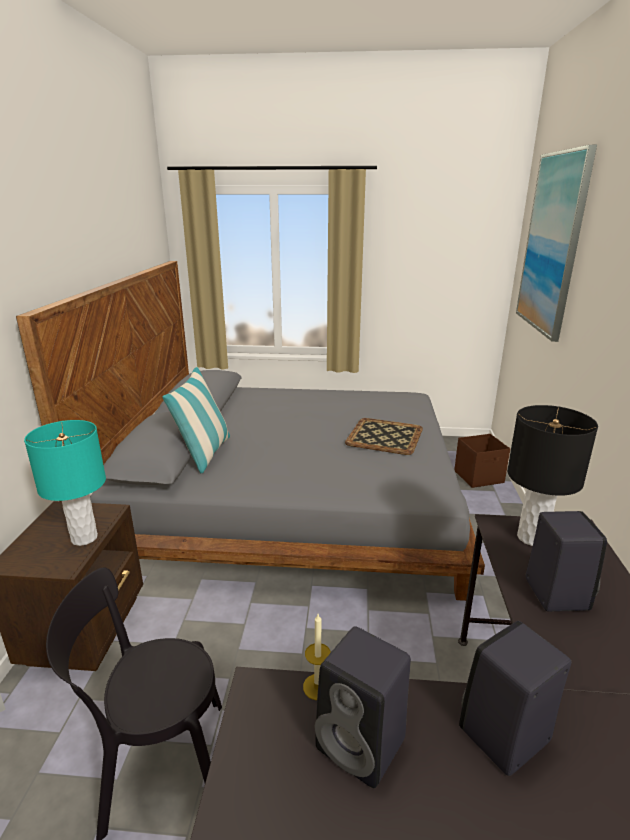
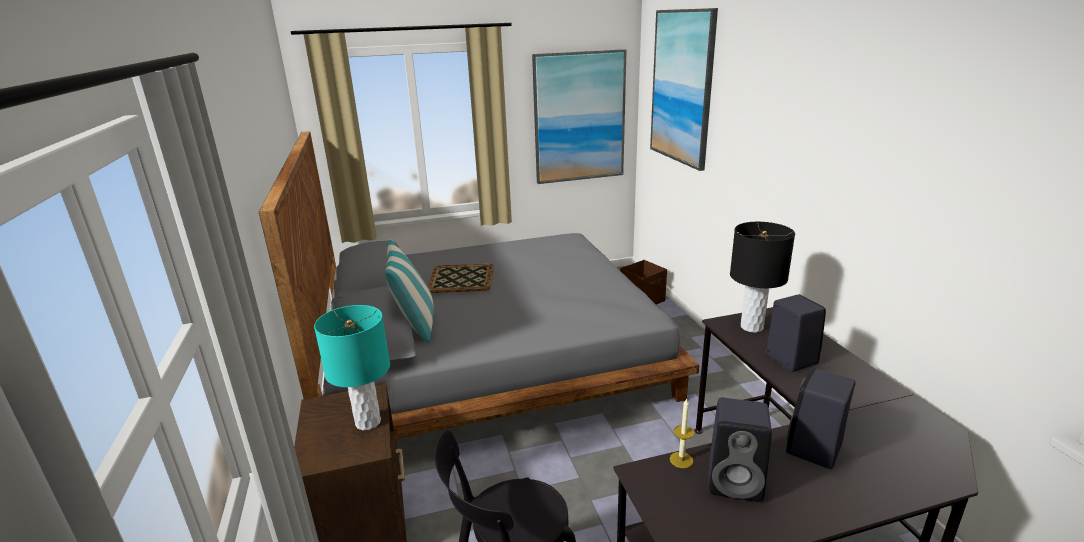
camera: 20 degrees left, 0 degrees up
tray [345,418,423,455] -> tray moved to [427,263,494,293]
none -> picture [532,49,627,184]

